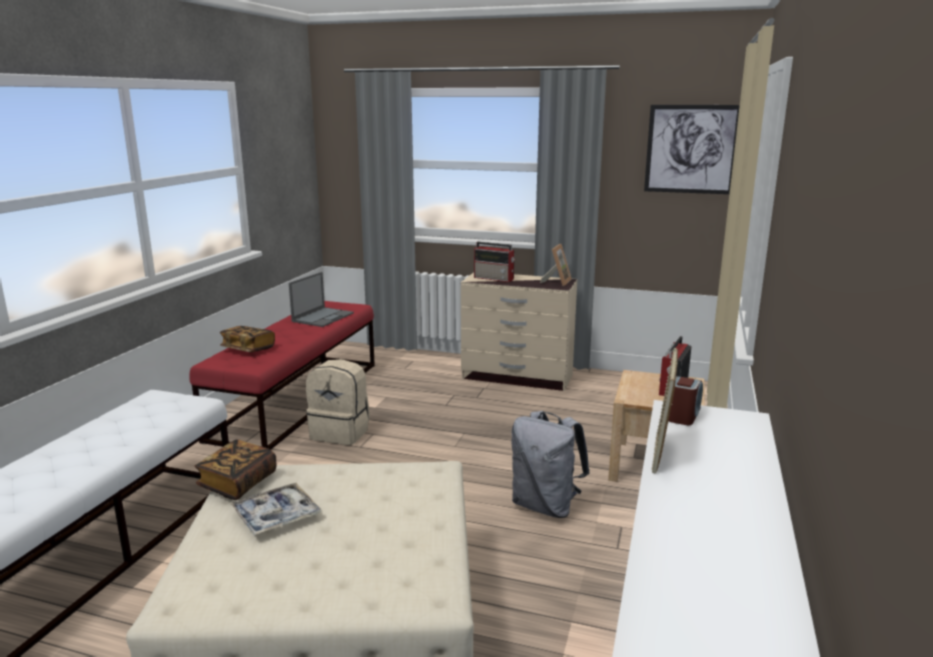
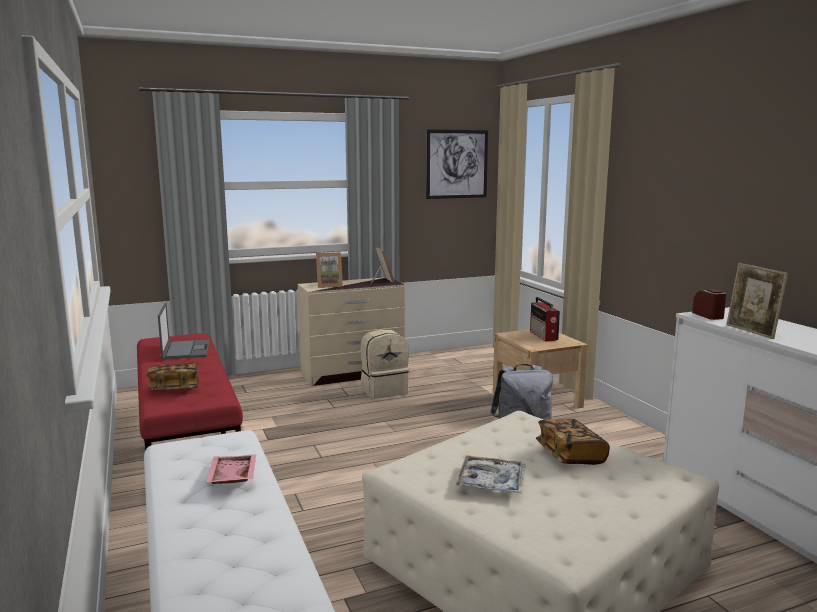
camera: 40 degrees left, 5 degrees down
book [195,439,277,500] -> book moved to [536,419,610,465]
beige backpack [306,359,370,445] -> beige backpack moved to [361,329,410,399]
radio [474,242,515,282] -> picture frame [316,252,343,288]
none -> pink tray [205,454,256,484]

